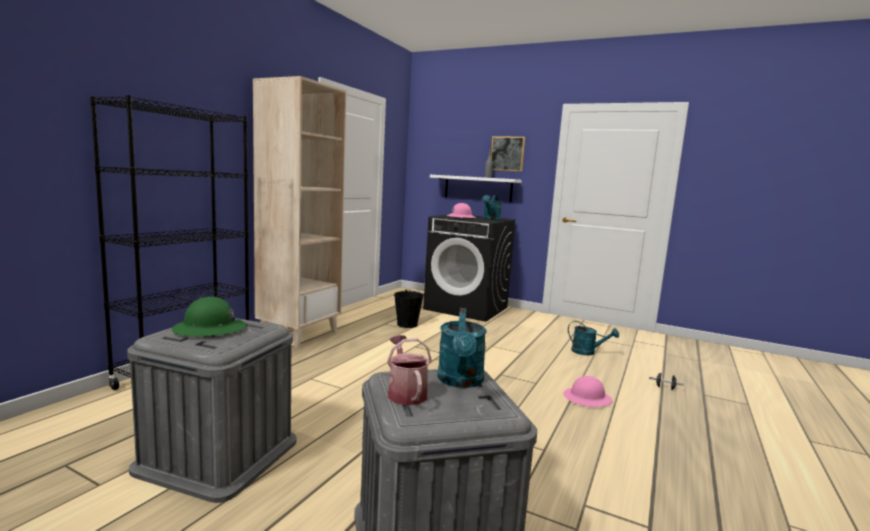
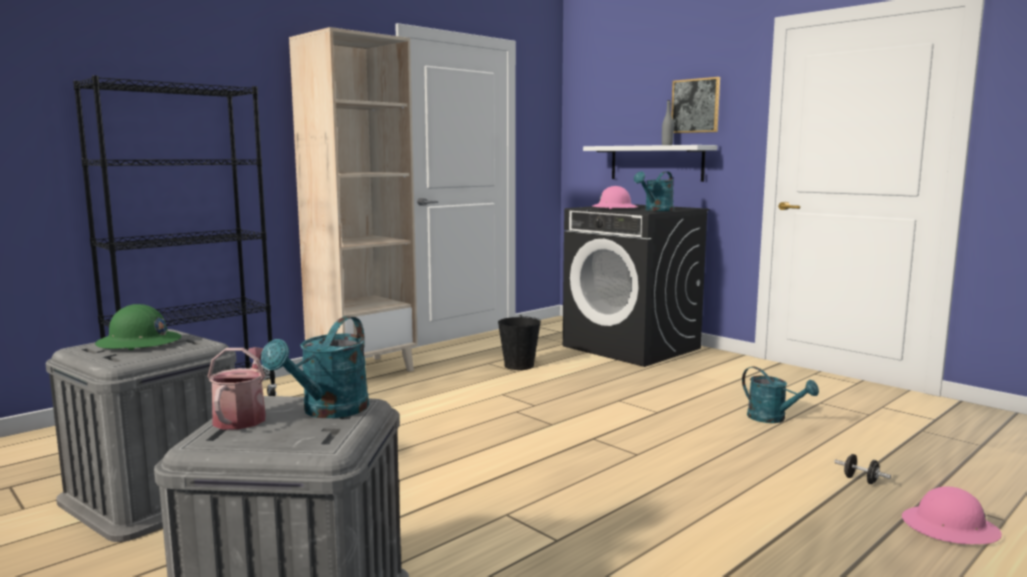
camera: 20 degrees right, 0 degrees up
pink hard hat [563,376,613,407] -> pink hard hat moved to [902,486,1002,544]

